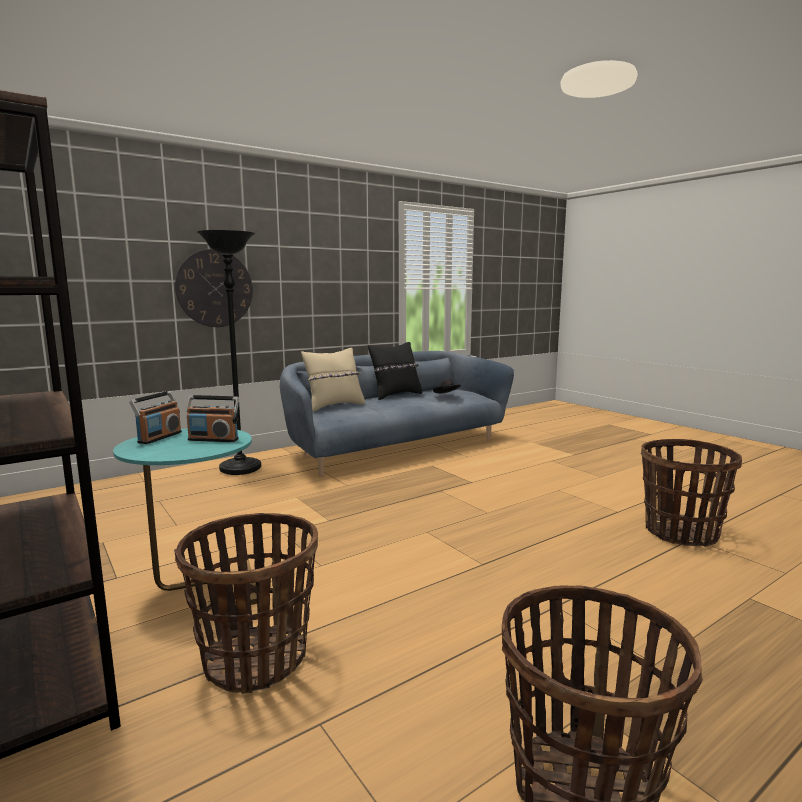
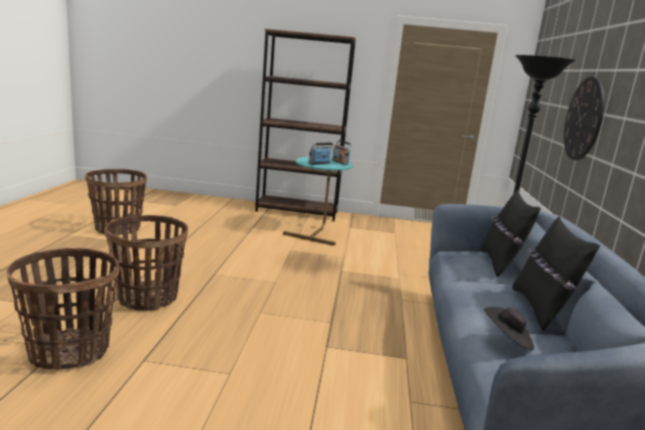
camera: 130 degrees right, 5 degrees up
basket [174,513,318,694] -> basket moved to [104,215,188,311]
beige pillow [301,348,365,412] -> black pillow [481,190,541,277]

